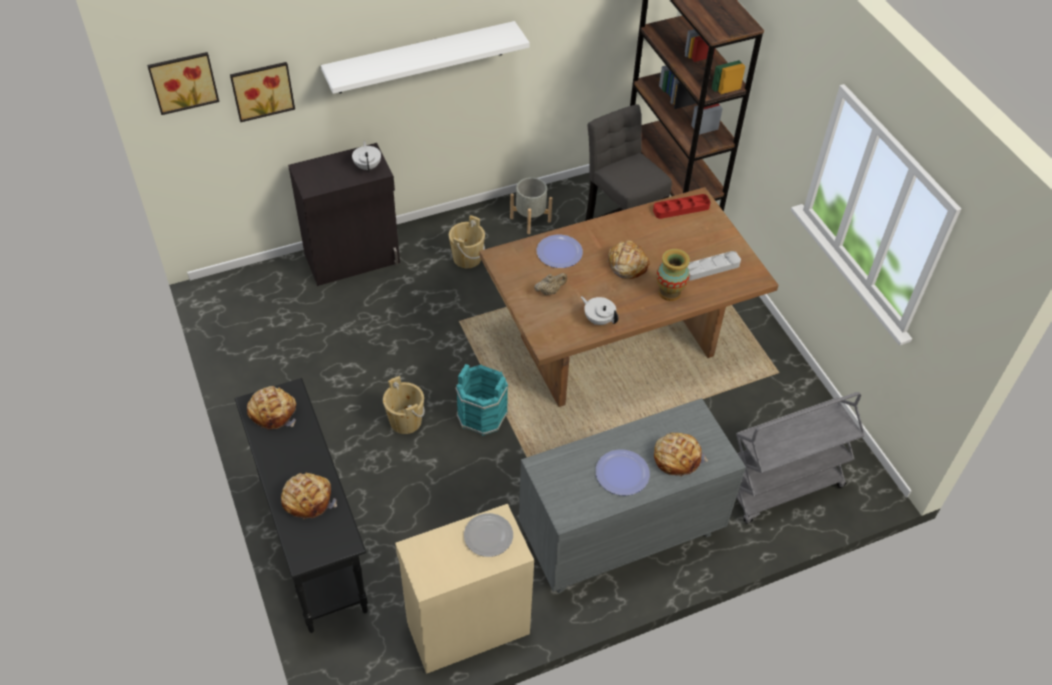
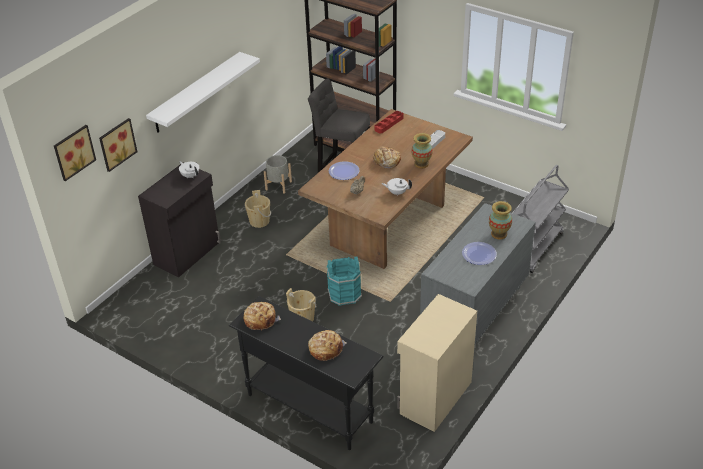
camera: 30 degrees left, 10 degrees down
plate [464,513,513,557] -> none
bread [654,433,708,477] -> vase [489,201,512,239]

